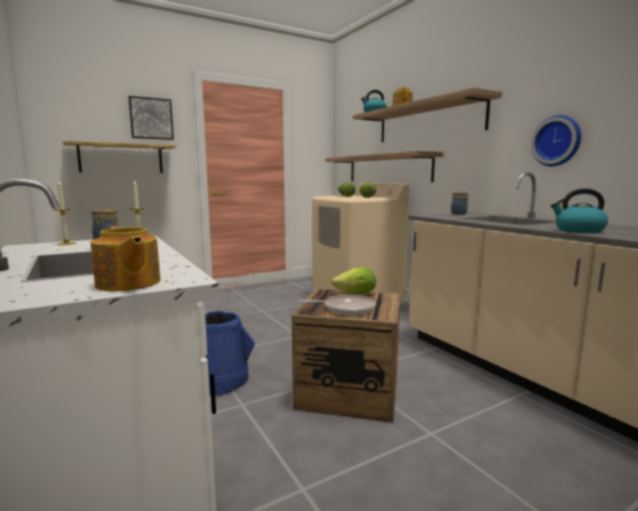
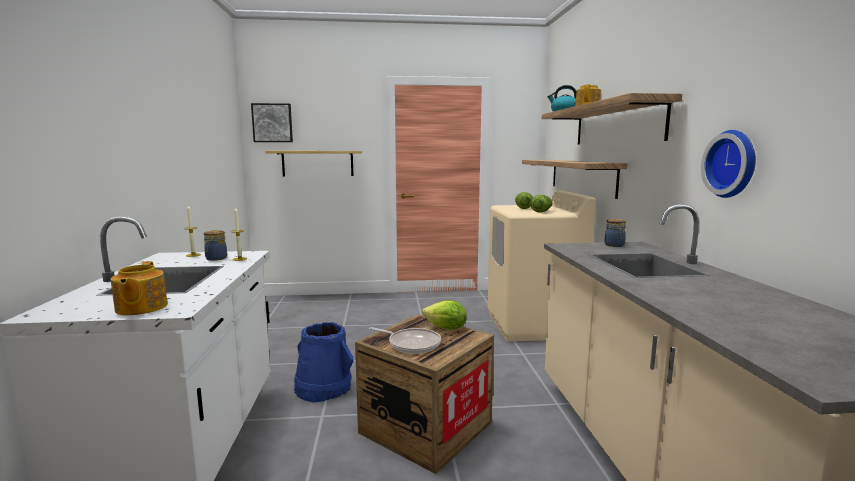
camera: 25 degrees right, 0 degrees up
picture [128,96,174,140] -> picture moved to [251,103,293,142]
kettle [550,188,608,233] -> none

